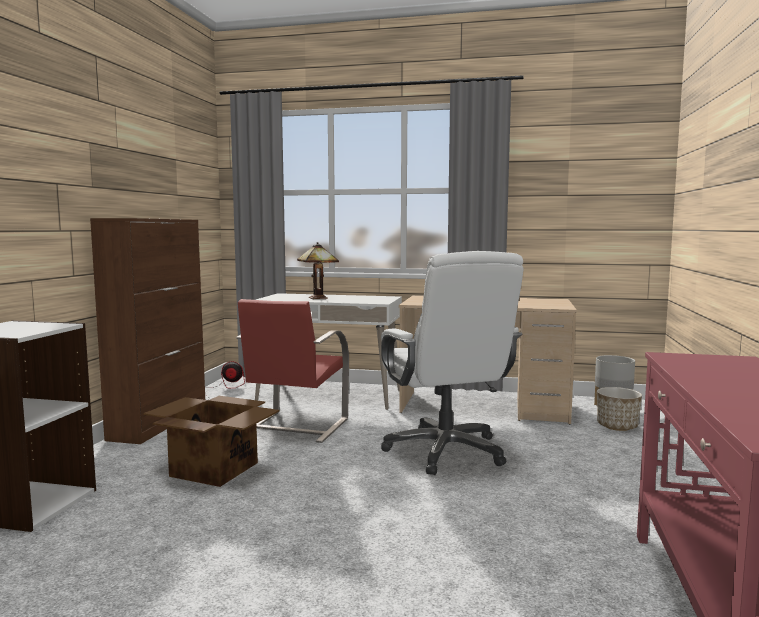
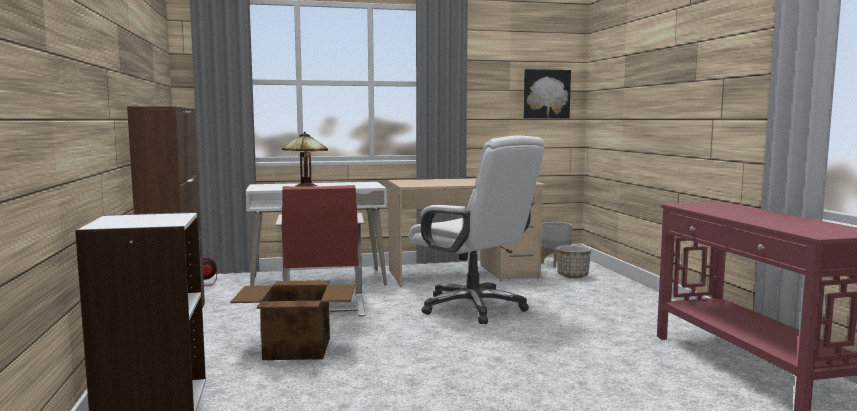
camera: 25 degrees left, 0 degrees up
none -> picture [524,69,571,118]

